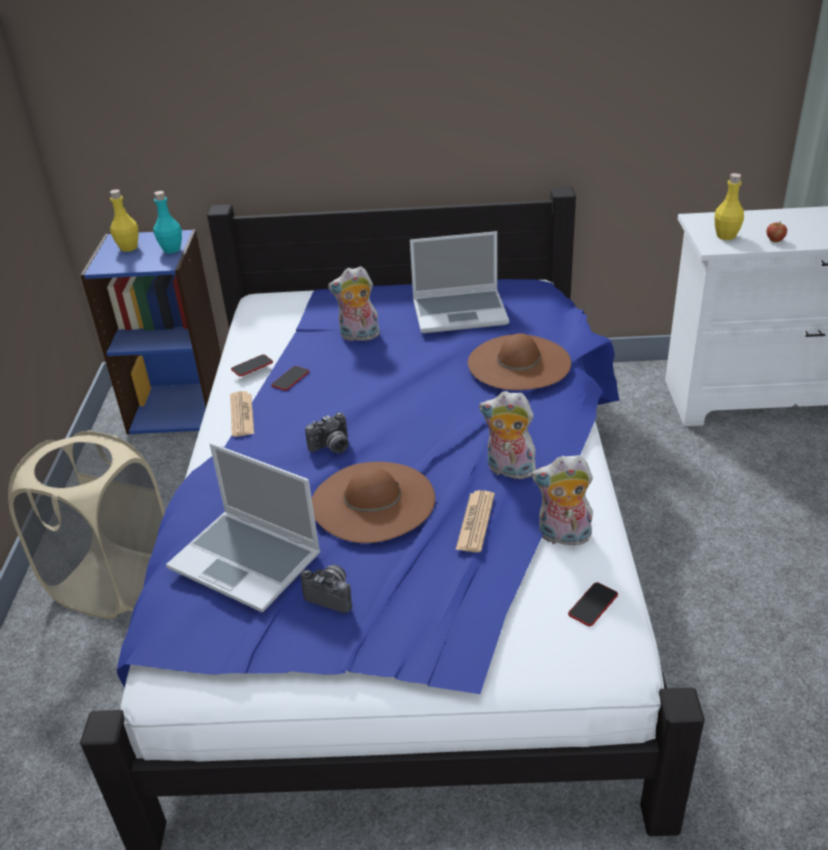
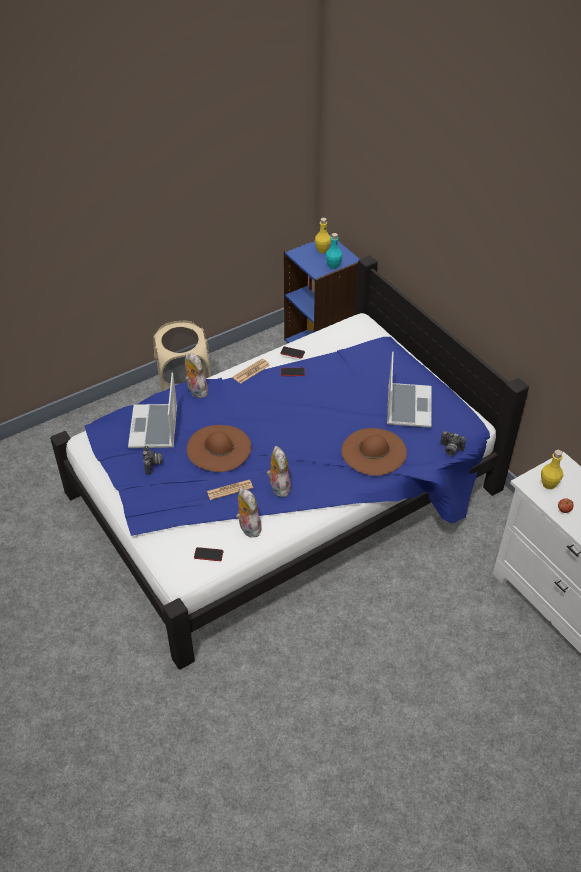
camera: 55 degrees right, 10 degrees up
camera [305,413,348,453] -> camera moved to [440,431,466,456]
plush toy [328,266,382,341] -> plush toy moved to [185,353,208,398]
laptop [410,231,509,333] -> laptop turned 135 degrees counterclockwise [387,352,432,428]

